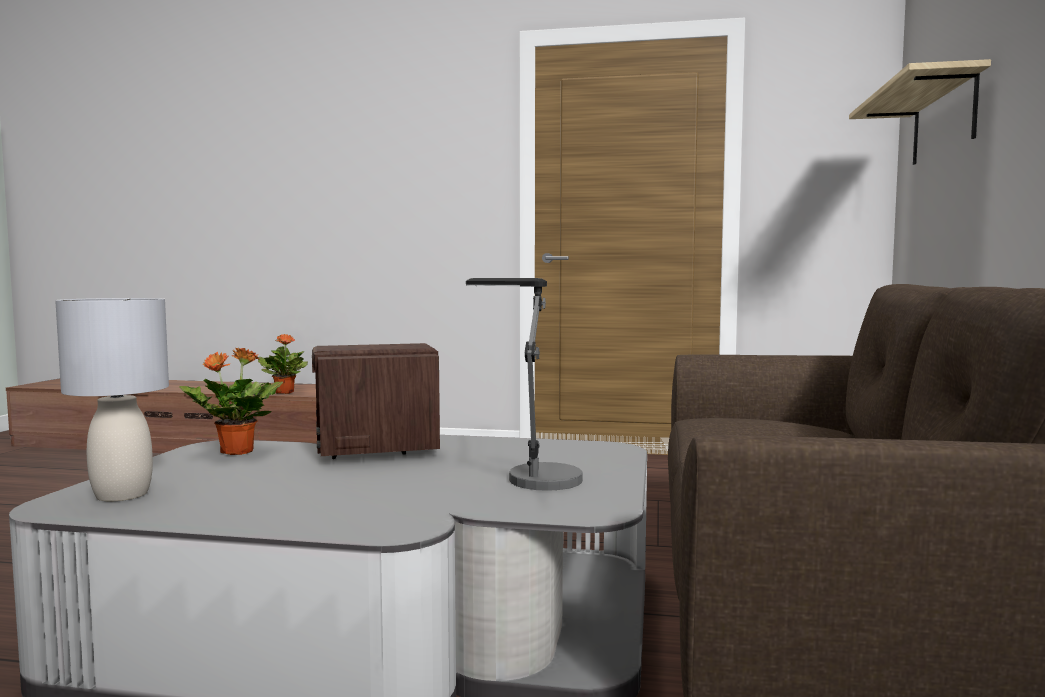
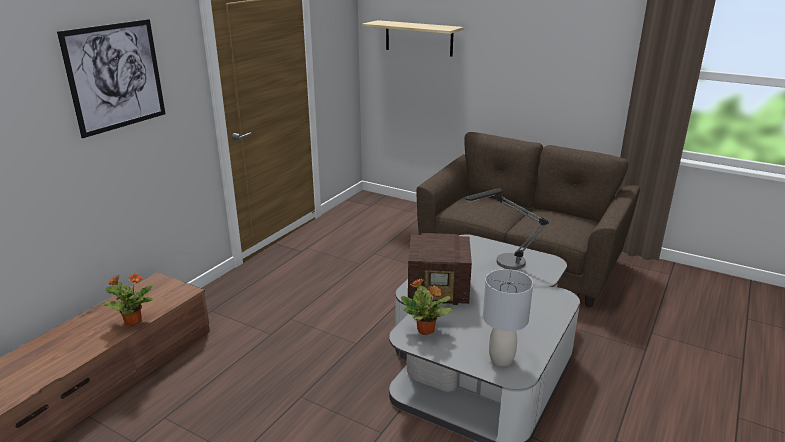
camera: 70 degrees left, 20 degrees up
none -> picture [57,19,165,138]

